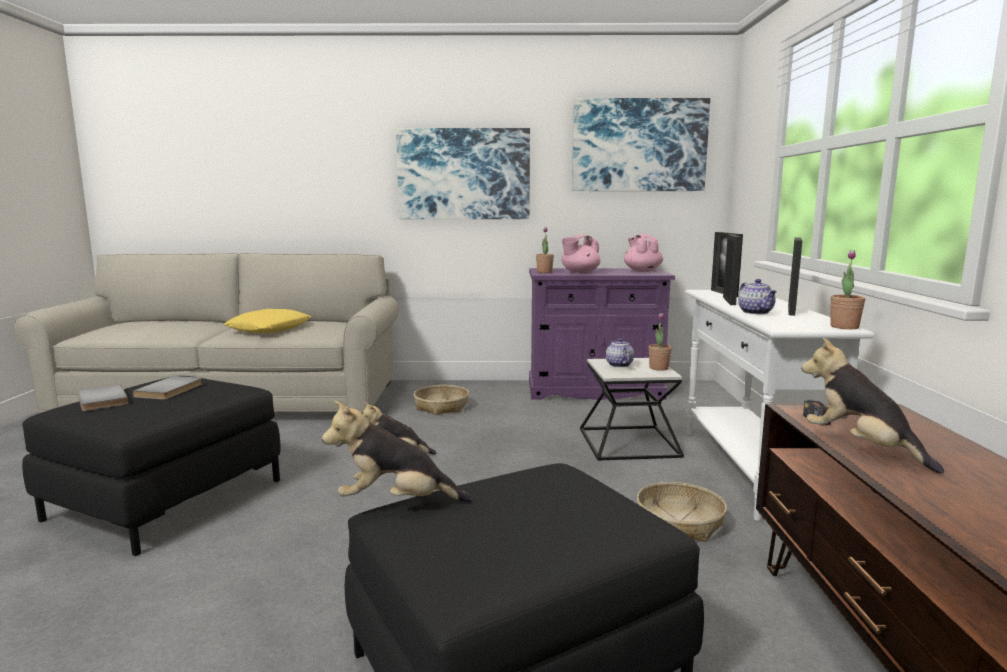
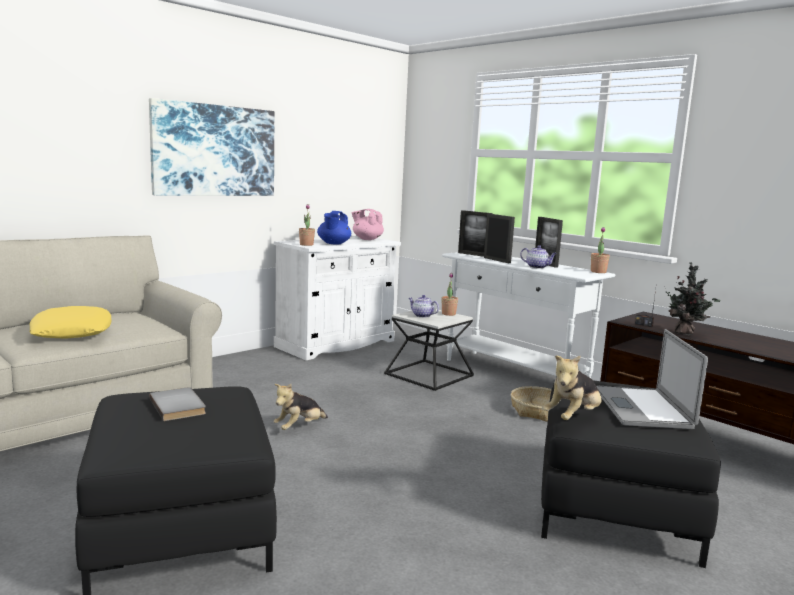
camera: 45 degrees left, 0 degrees up
grey book [77,384,129,411] -> none
basket [414,385,469,415] -> none
purple cabinet [529,268,675,400] -> white cabinet [274,236,401,360]
pink teapot [561,235,600,274] -> blue teapot [317,211,351,245]
picture [572,98,710,191] -> none
plush toy [801,338,944,474] -> potted plant [666,262,720,335]
none -> laptop [597,329,708,429]

